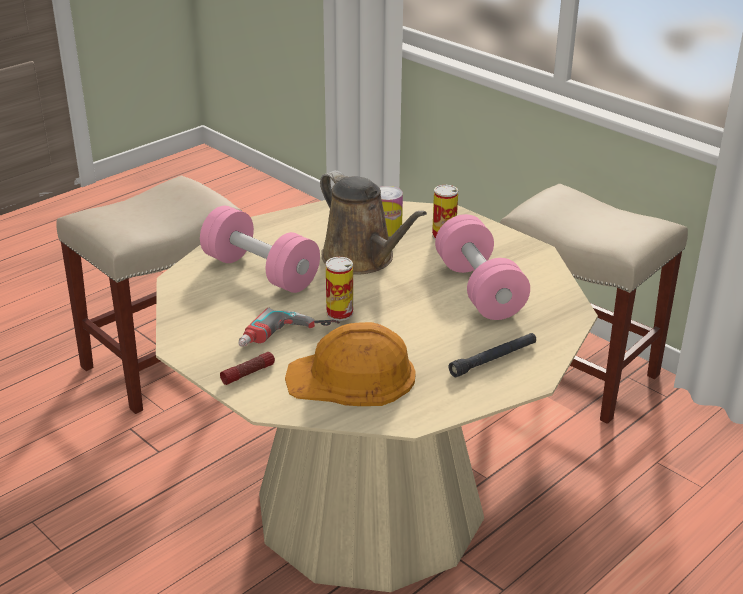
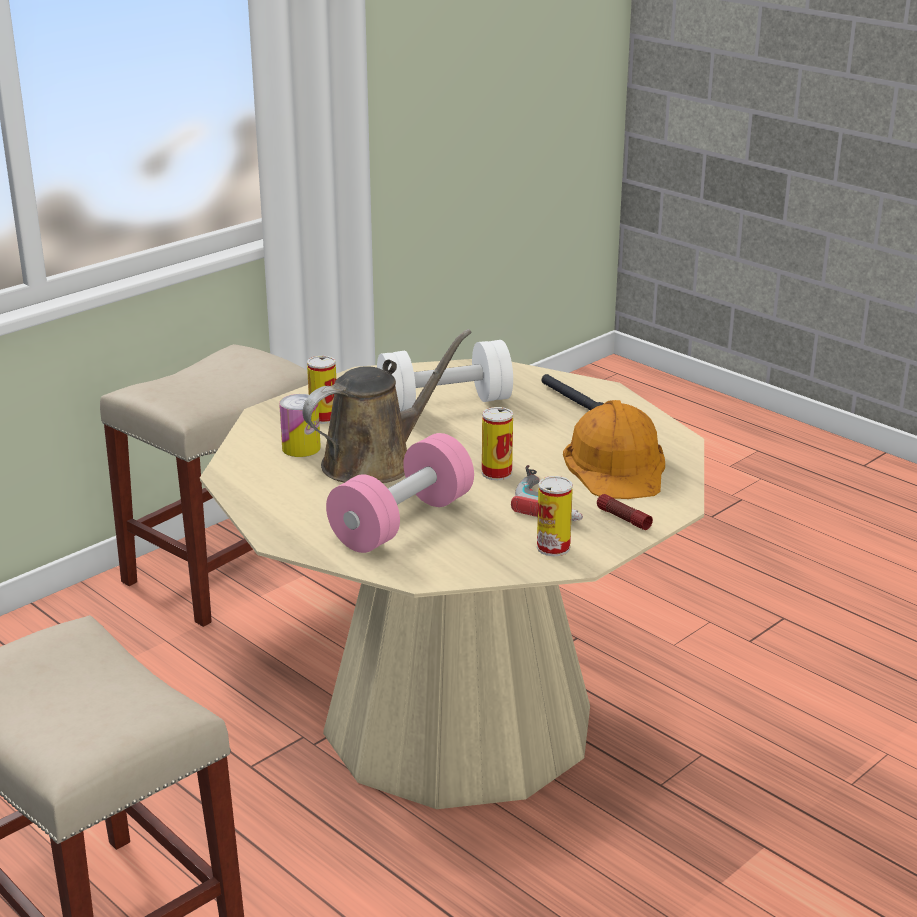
camera: 90 degrees left, 5 degrees down
pink dumbbell [435,214,530,320] -> white dumbbell [377,340,513,412]
none -> can [537,476,573,556]

